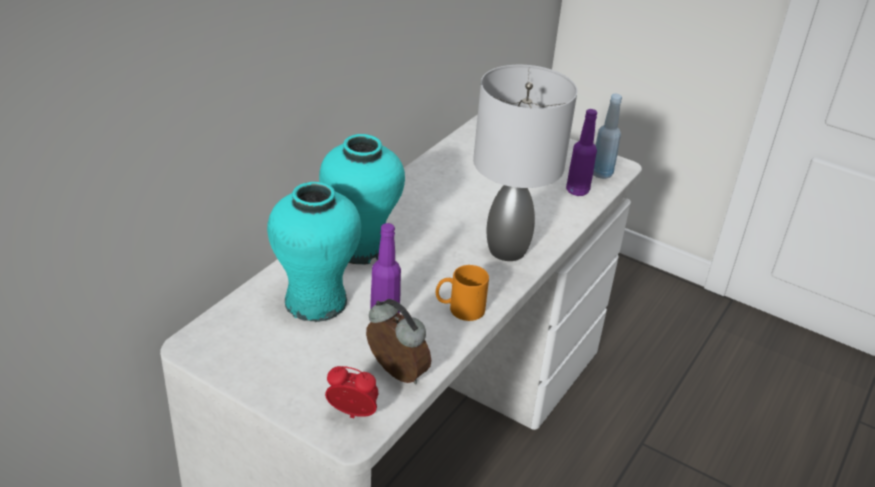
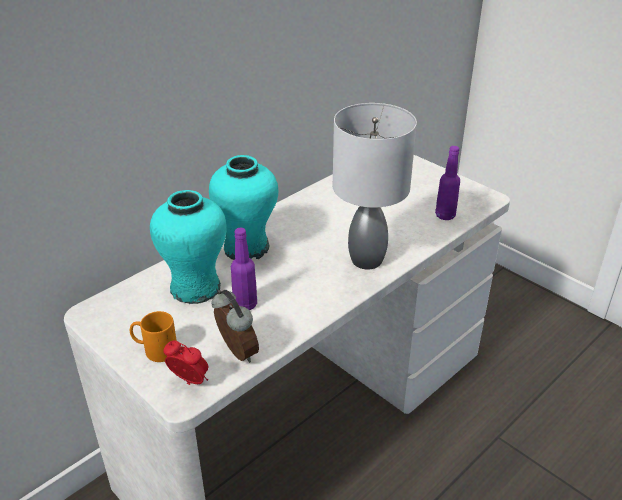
camera: 15 degrees right, 0 degrees up
orange mug [436,265,489,321] -> orange mug moved to [130,311,177,362]
blue bottle [593,93,622,179] -> none

